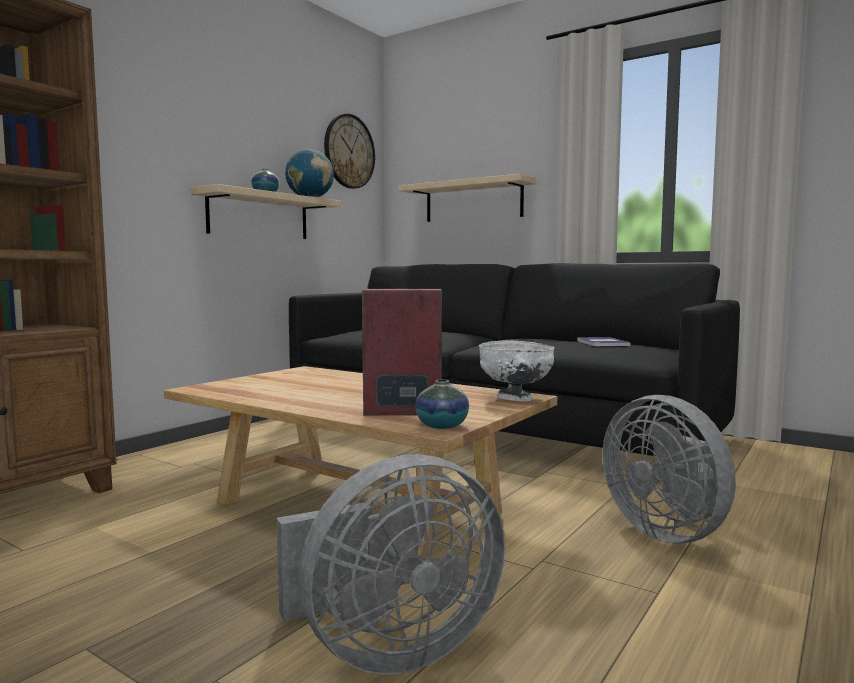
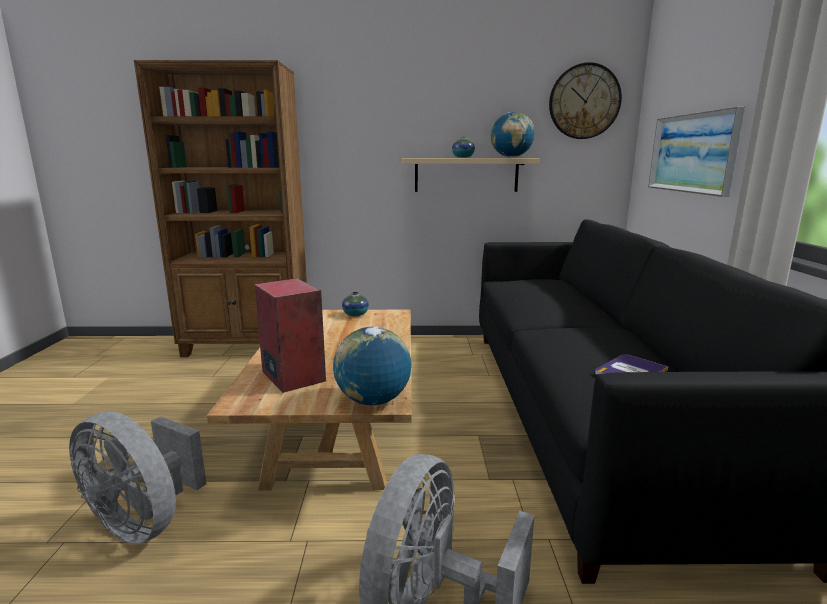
camera: 55 degrees right, 10 degrees up
beige shelf [399,174,537,222] -> picture [648,107,745,197]
vase [415,380,469,429] -> vase moved to [342,292,369,316]
white bowl [479,341,555,401] -> globe [333,326,411,405]

